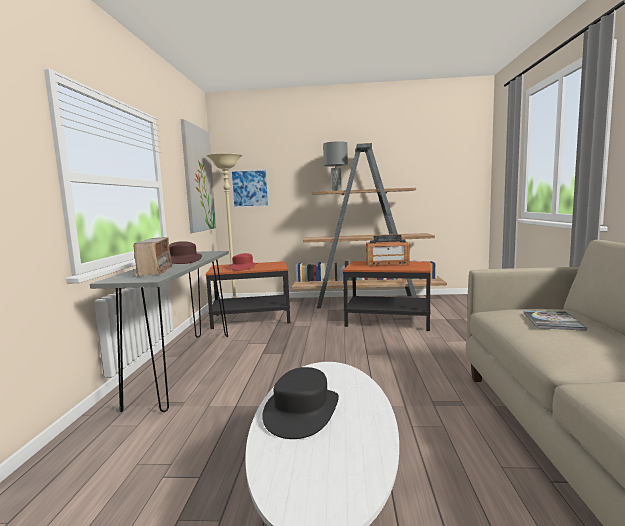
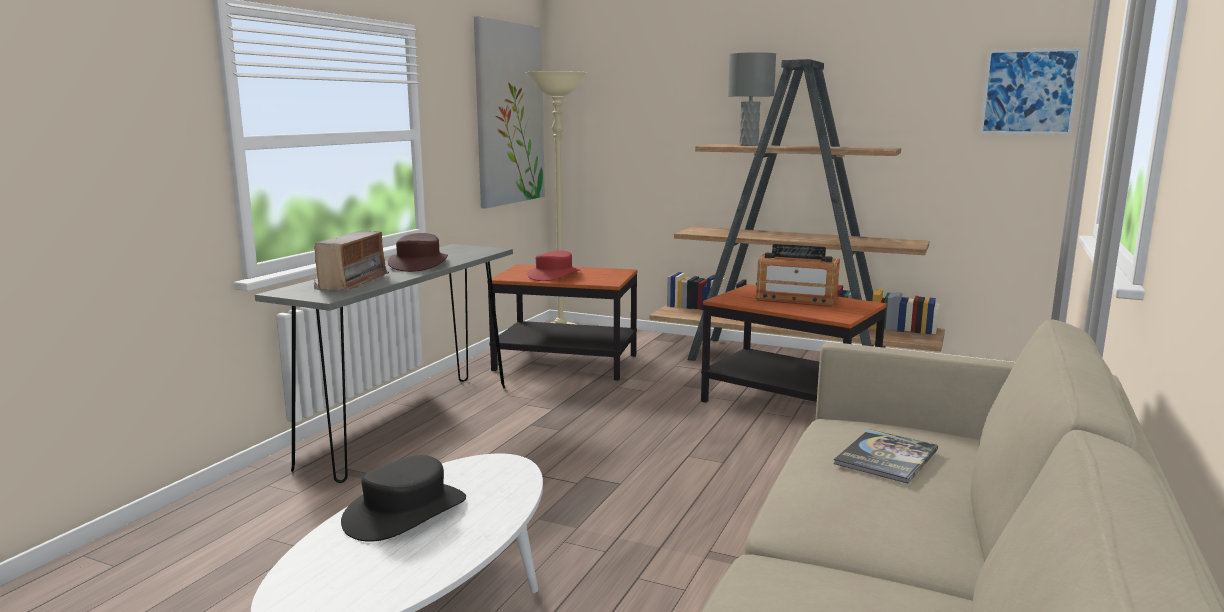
camera: 20 degrees right, 5 degrees up
picture [231,169,269,208] -> picture moved to [980,48,1082,135]

